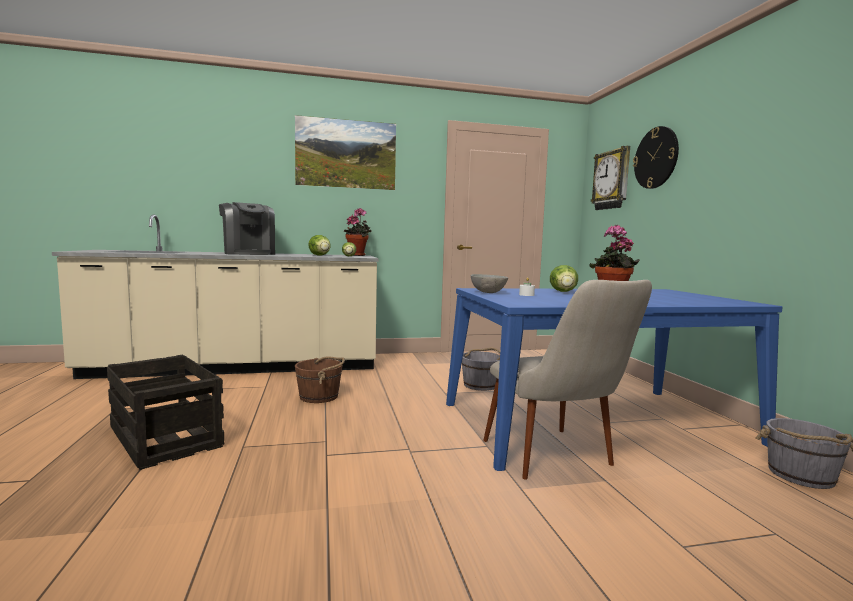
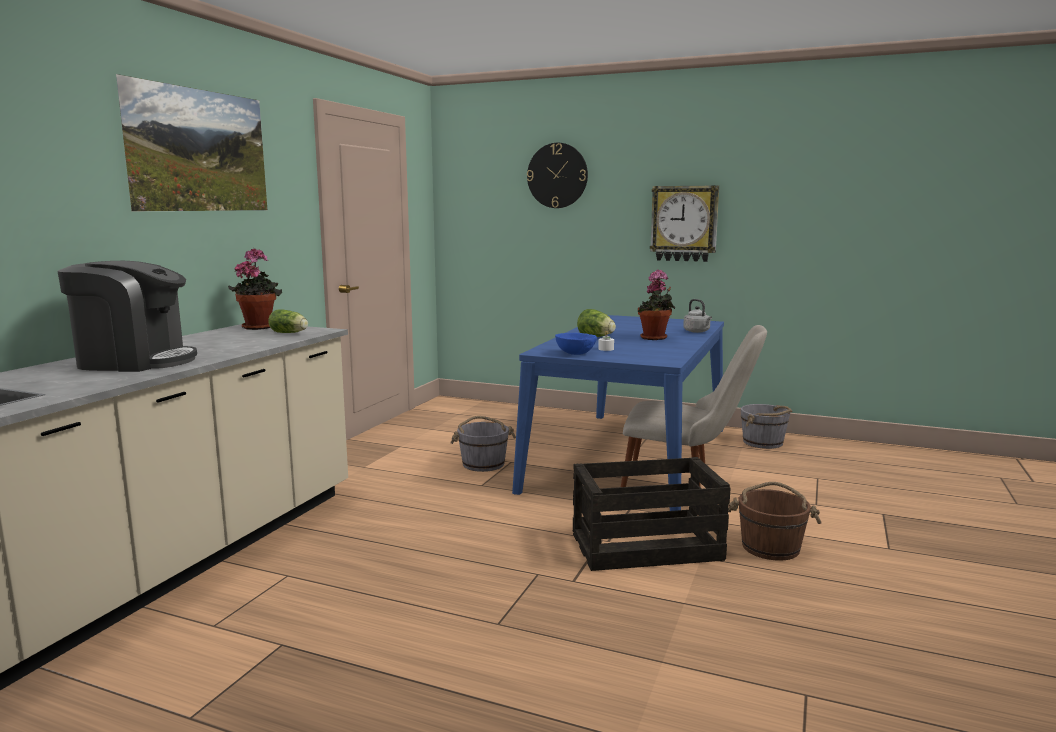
camera: 55 degrees left, 5 degrees up
crate [107,355,224,470] -> crate moved to [573,457,731,571]
brown bucket [295,356,345,403] -> brown bucket moved to [728,482,821,561]
lettuce [308,235,331,256] -> none
grey bowl [471,274,508,293] -> blue bowl [555,333,597,355]
wall clock [591,146,630,210] -> wall clock moved to [650,185,719,262]
none -> grey kettle [683,299,712,333]

